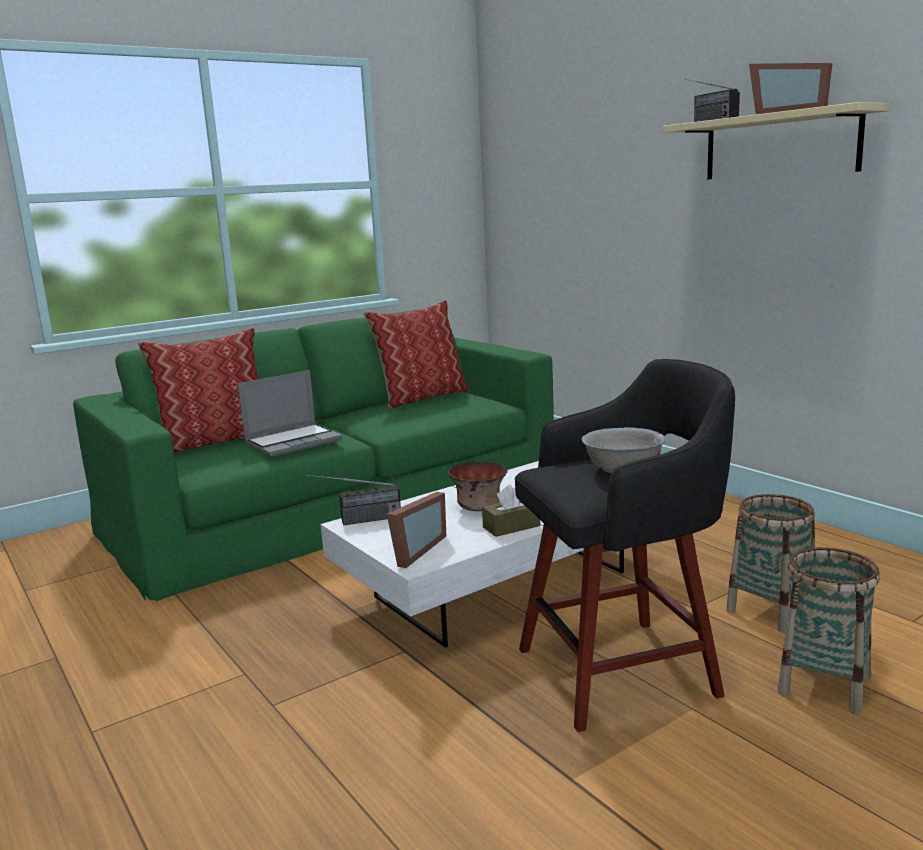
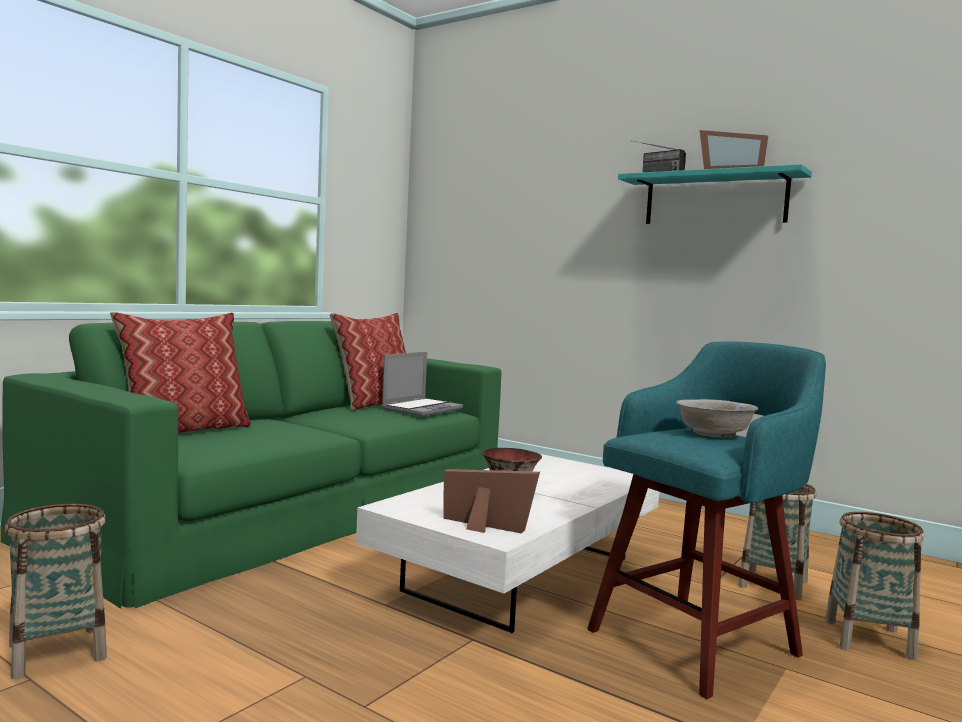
camera: 20 degrees left, 10 degrees down
laptop [238,370,343,457] -> laptop moved to [382,352,463,417]
radio [304,474,401,525] -> none
picture frame [387,492,446,568] -> picture frame turned 75 degrees counterclockwise [444,469,540,533]
brown tissue box [482,484,540,537] -> none
black stool [515,359,735,732] -> turquoise stool [587,341,826,699]
beige shelf [663,102,889,179] -> turquoise shelf [618,164,812,224]
none -> basket [5,504,107,679]

